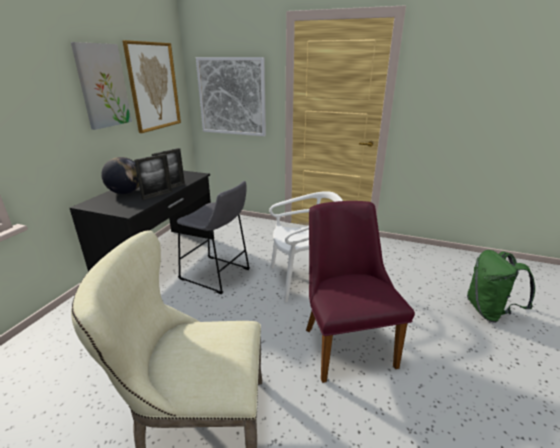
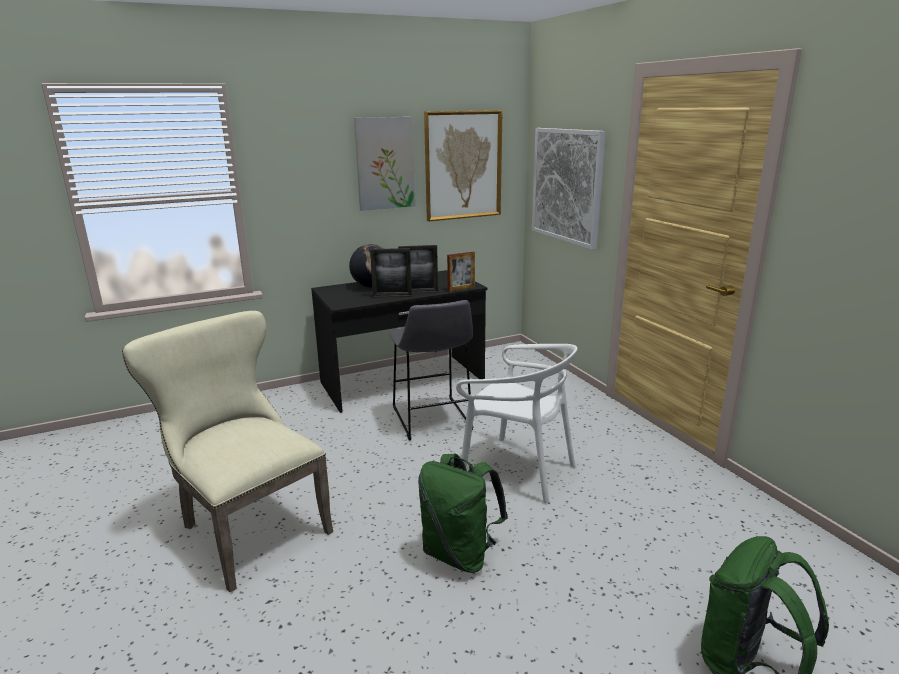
camera: 45 degrees right, 5 degrees down
purple chair [306,201,415,383] -> green backpack [418,453,508,573]
none -> picture frame [447,252,475,292]

